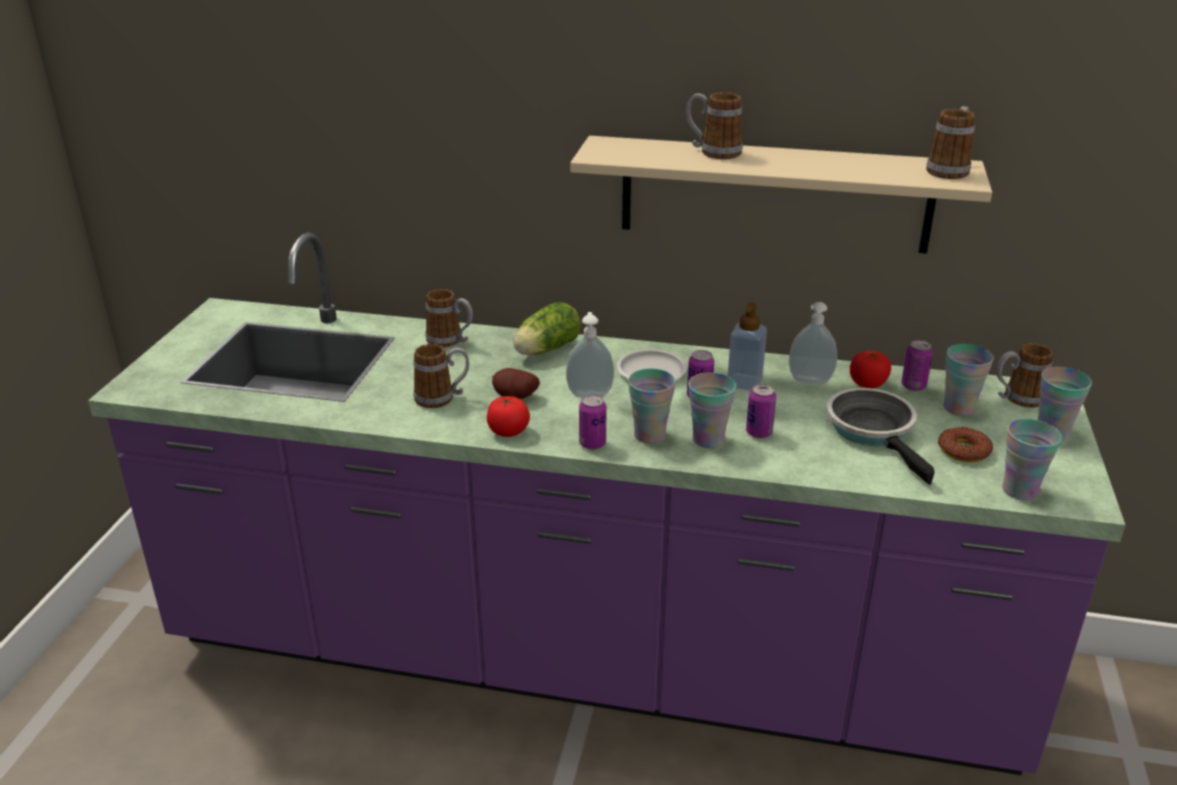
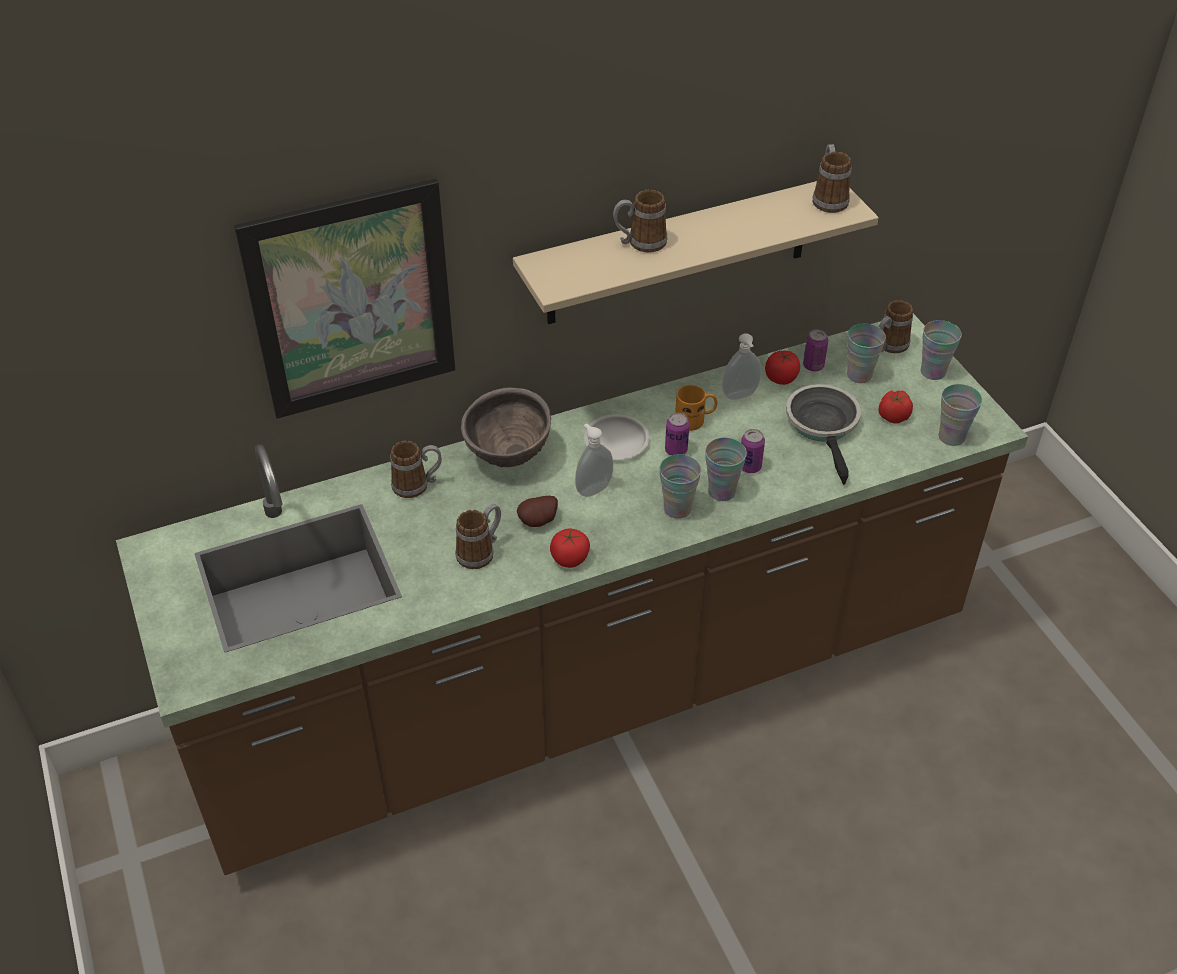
camera: 35 degrees left, 15 degrees up
purple counter [88,233,1125,775] -> brown counter [116,314,1028,875]
lettuce [513,302,581,355] -> brown bowl [461,388,551,467]
can [579,394,606,450] -> none
soap dispenser [728,302,767,391] -> orange mug [675,385,717,431]
frying pan [826,388,935,485] -> frying pan turned 45 degrees clockwise [786,384,861,485]
donut [938,427,993,462] -> tomato [879,390,913,423]
none -> picture [234,179,455,419]

